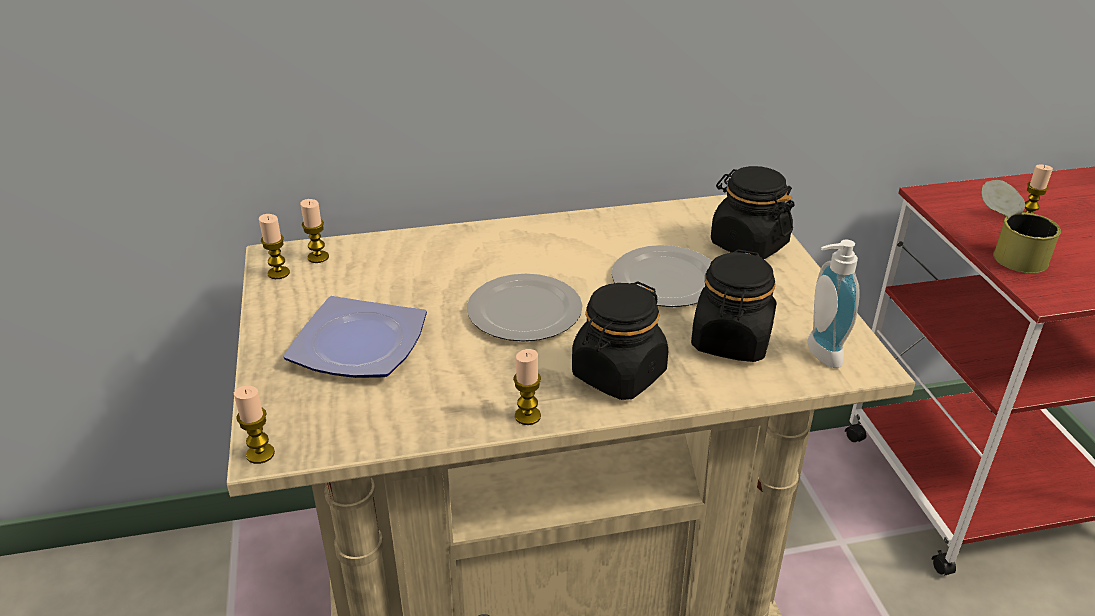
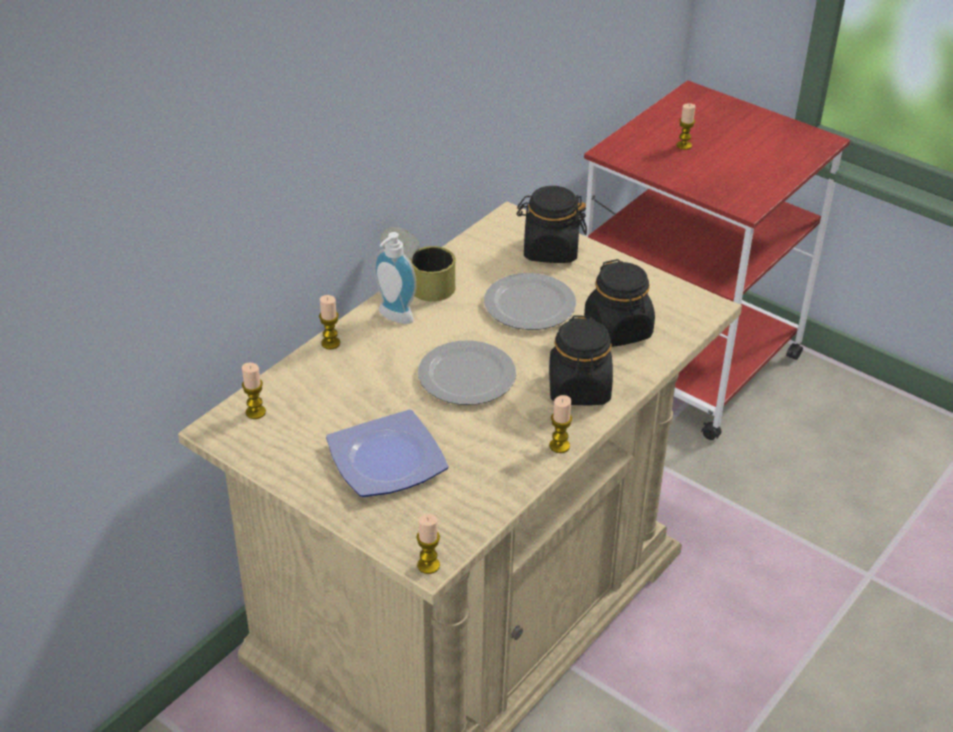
camera: 40 degrees left, 5 degrees up
candle [259,214,290,279] -> candle moved to [319,295,340,350]
soap dispenser [807,240,860,368] -> soap dispenser moved to [373,232,417,324]
can [981,180,1061,273] -> can moved to [381,227,456,302]

